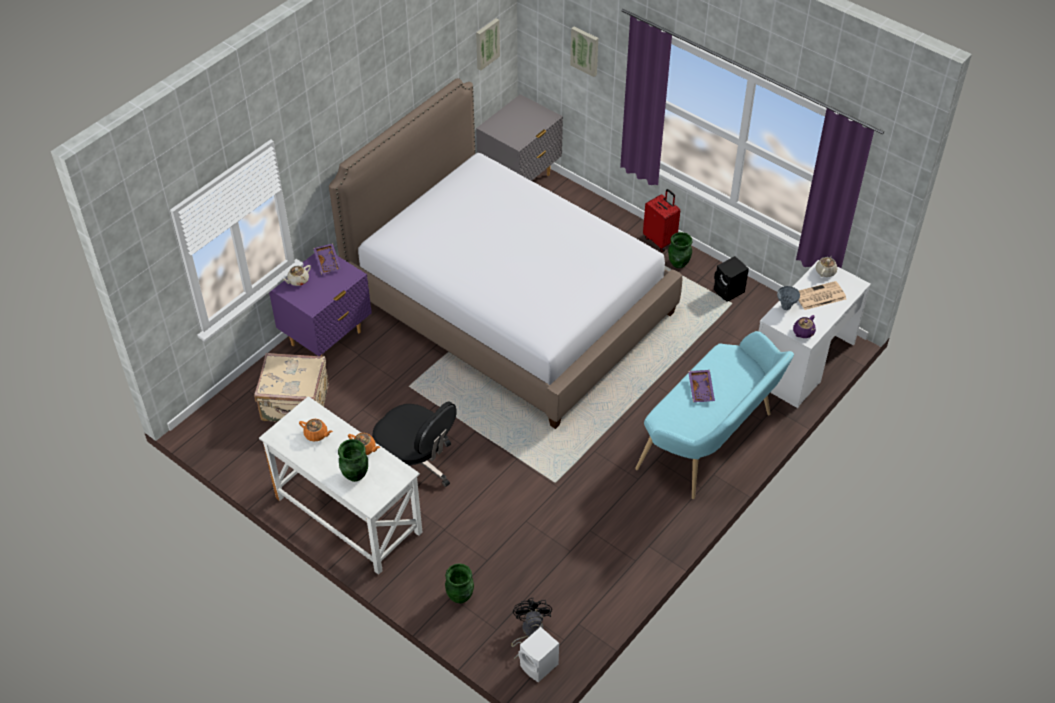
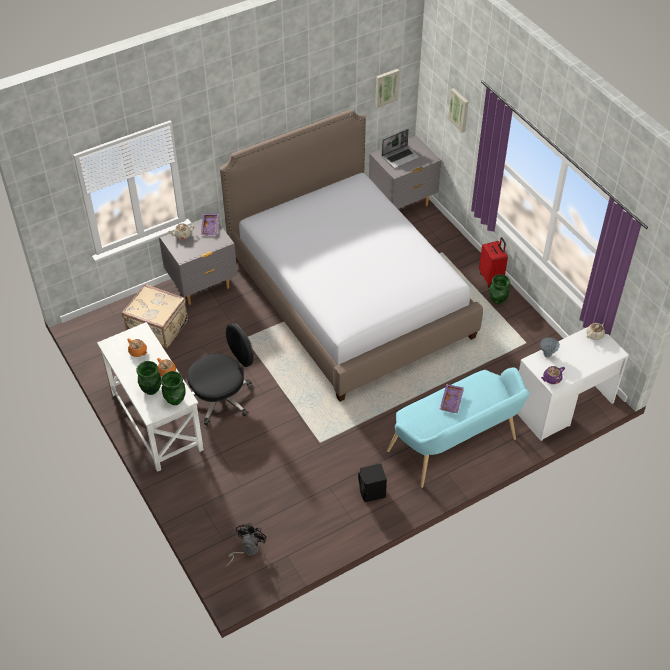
camera: 20 degrees right, 0 degrees up
purple nightstand [269,253,372,356] -> grey nightstand [159,219,237,305]
black office chair [372,402,457,487] -> black office chair turned 90 degrees counterclockwise [187,323,254,426]
green vase [445,563,474,603] -> green vase moved to [161,371,186,405]
white speaker [518,627,559,682] -> none
black speaker [714,256,749,302] -> black speaker moved to [358,464,387,502]
newspaper [798,281,846,310] -> none
none -> laptop [382,129,420,168]

